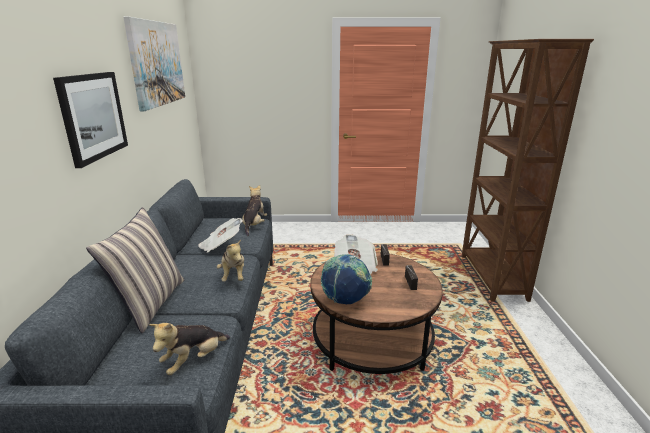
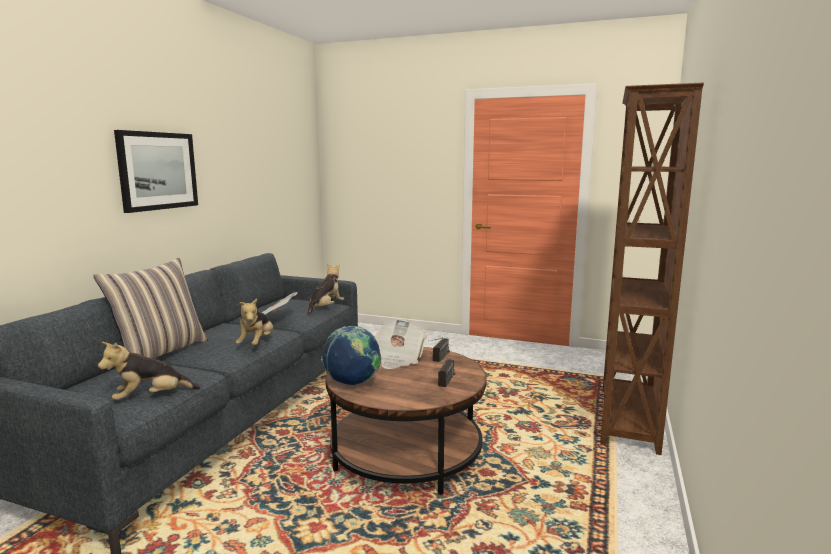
camera: 20 degrees right, 10 degrees down
picture [123,16,185,112] -> none

